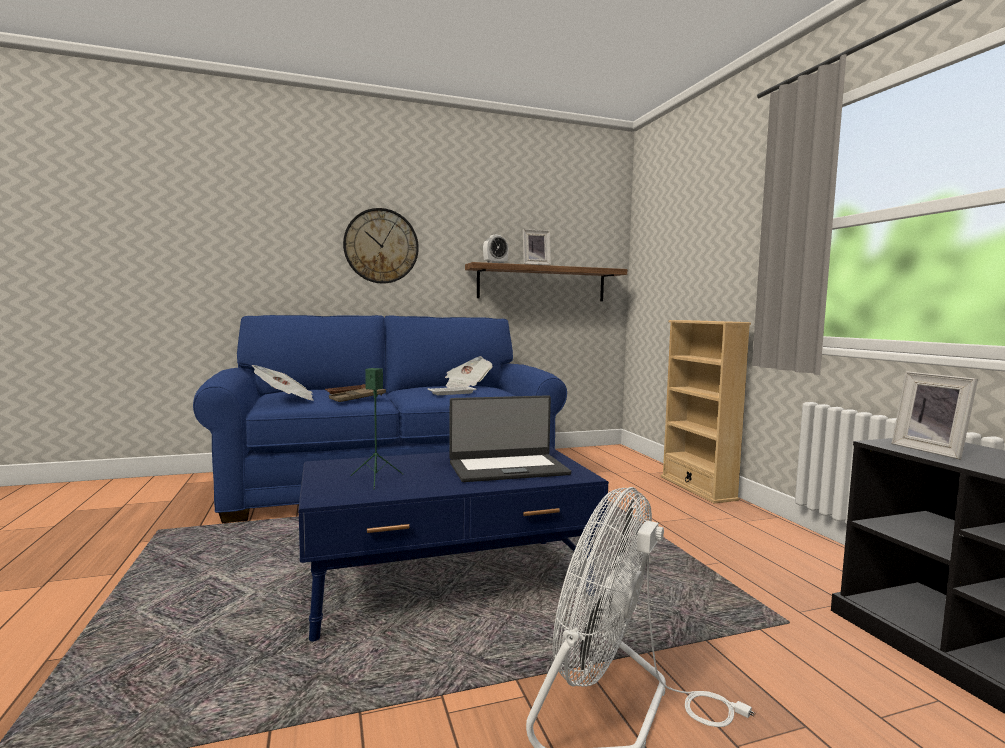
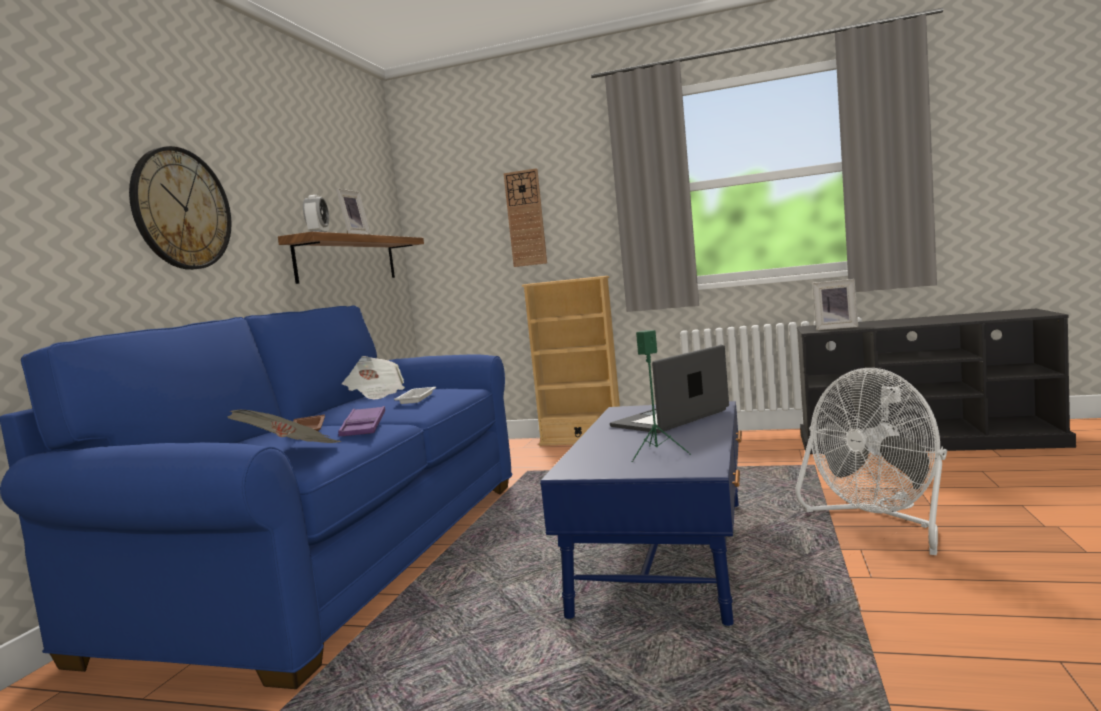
camera: 55 degrees left, 0 degrees up
brown tray [329,388,386,402] -> purple tray [338,406,385,436]
laptop [449,395,571,482] -> laptop turned 150 degrees counterclockwise [610,345,729,433]
none -> wall clock [503,168,547,267]

